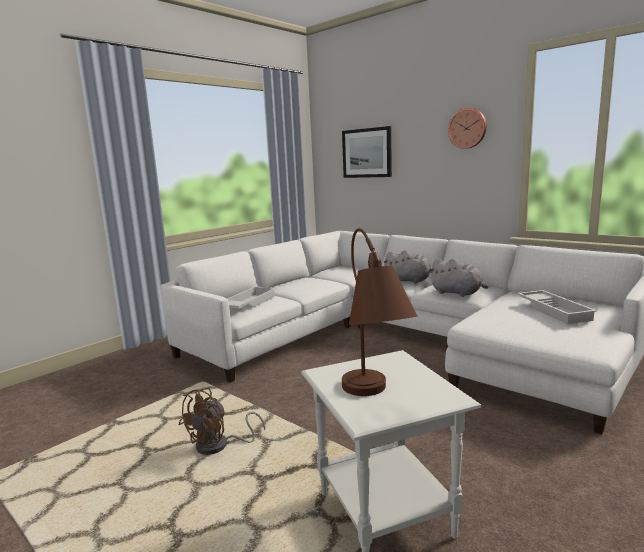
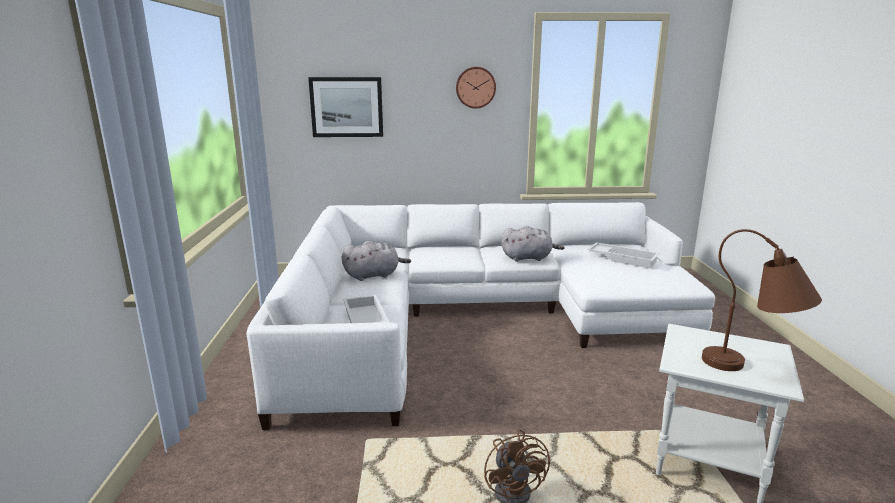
camera: 45 degrees left, 5 degrees up
grey plush toy [383,250,432,284] -> grey plush toy moved to [342,241,411,281]

